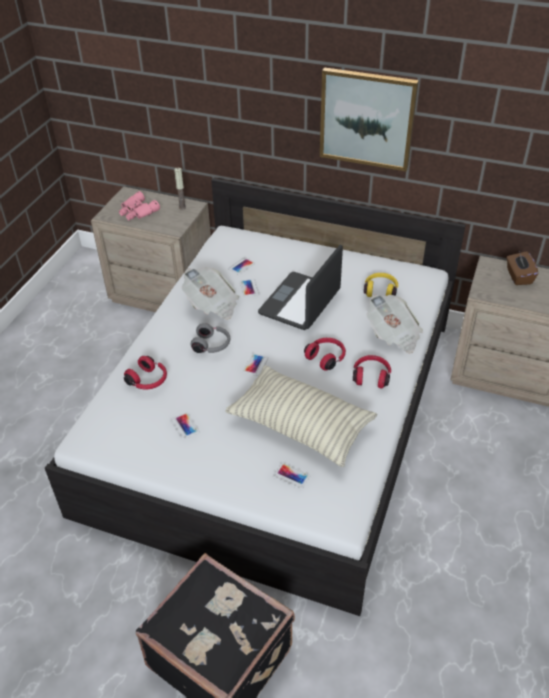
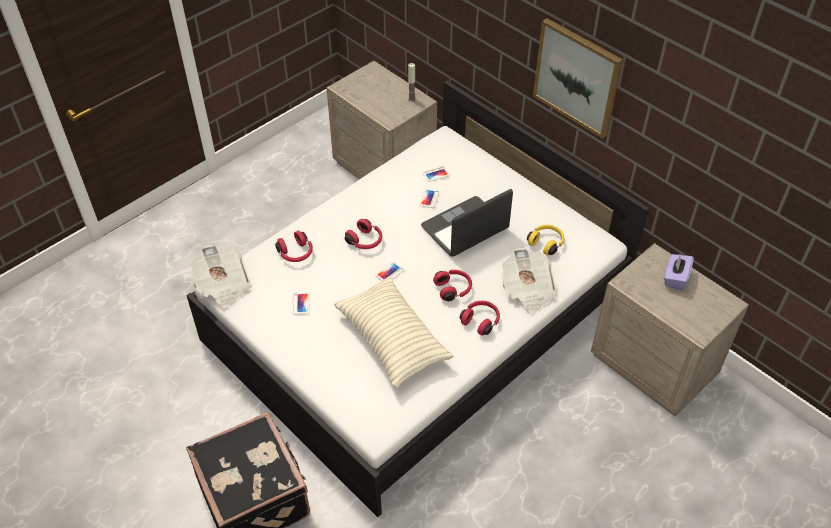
camera: 25 degrees right, 5 degrees up
pink binoculars [119,191,160,220] -> none
newspaper [182,267,239,320] -> newspaper moved to [191,244,250,308]
grey headphones [191,323,230,353] -> red headphones [345,219,382,249]
phone [273,463,310,490] -> none
brown tissue box [507,251,538,285] -> purple tissue box [664,254,694,290]

